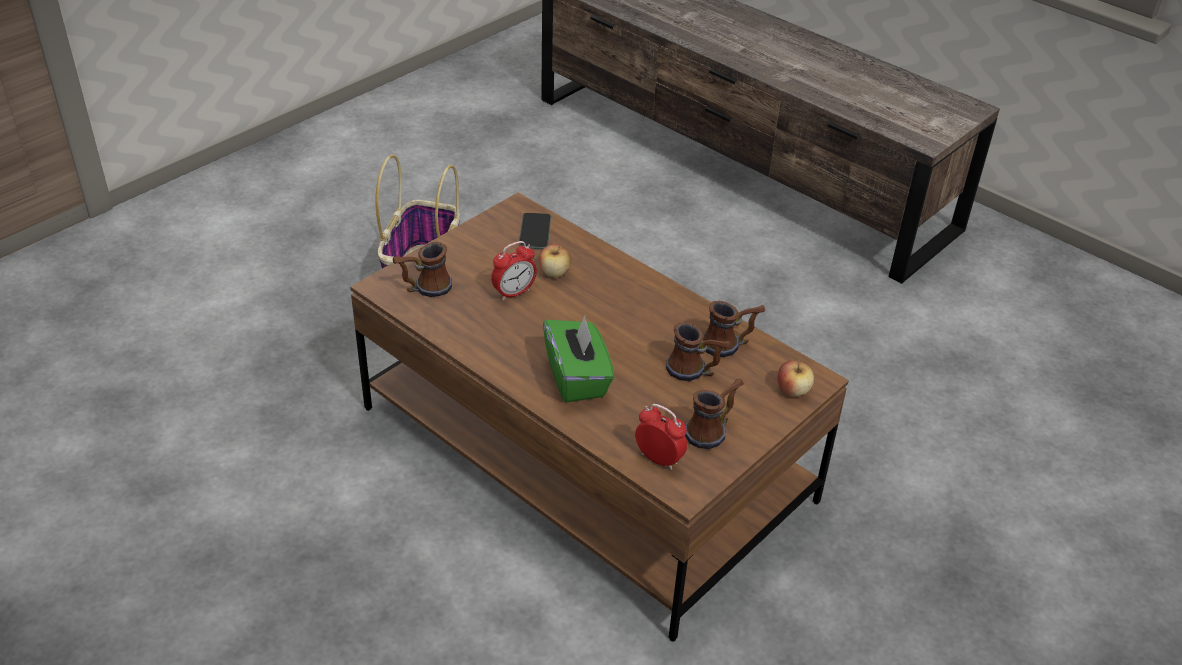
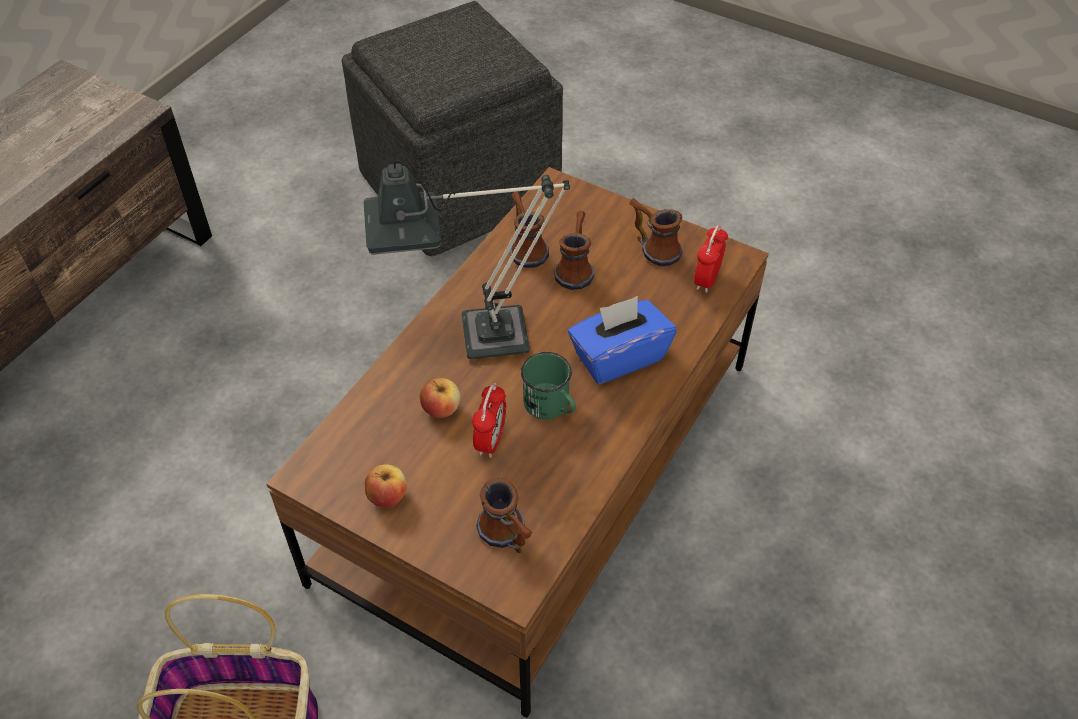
camera: 100 degrees left, 10 degrees up
alarm clock [491,241,537,301] -> alarm clock turned 60 degrees clockwise [472,383,506,458]
phone [519,213,551,249] -> none
green tissue box [543,316,614,403] -> blue tissue box [568,296,676,384]
apple [778,360,814,397] -> apple moved to [365,464,407,507]
none -> grey ottoman [342,1,563,256]
none -> table lamp [363,160,570,359]
none -> green mug [521,352,576,419]

